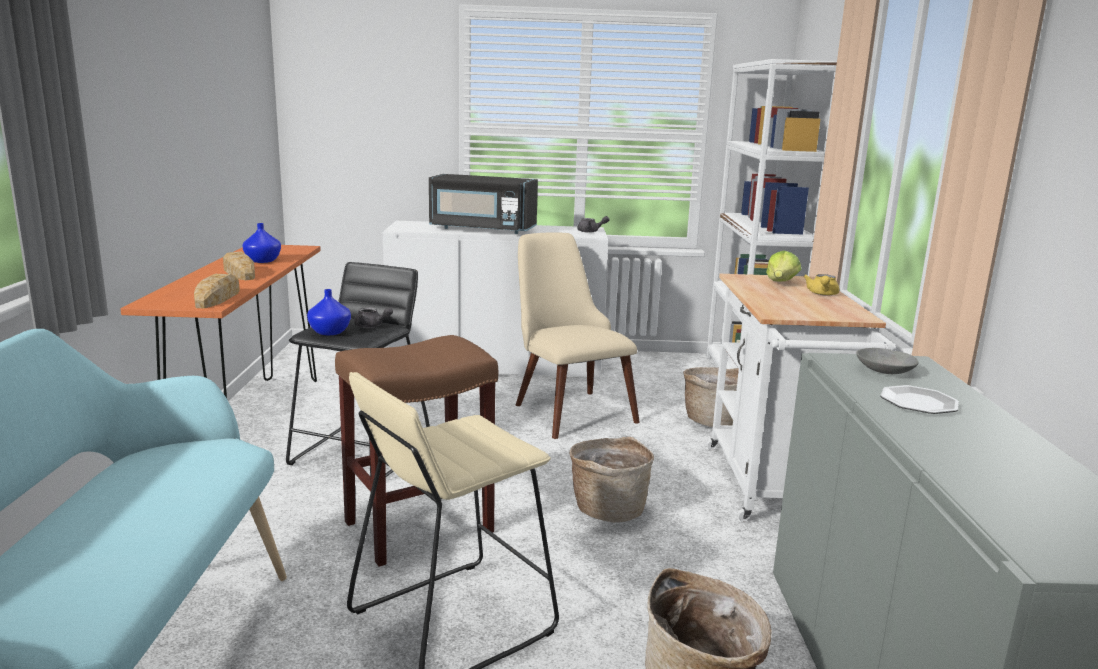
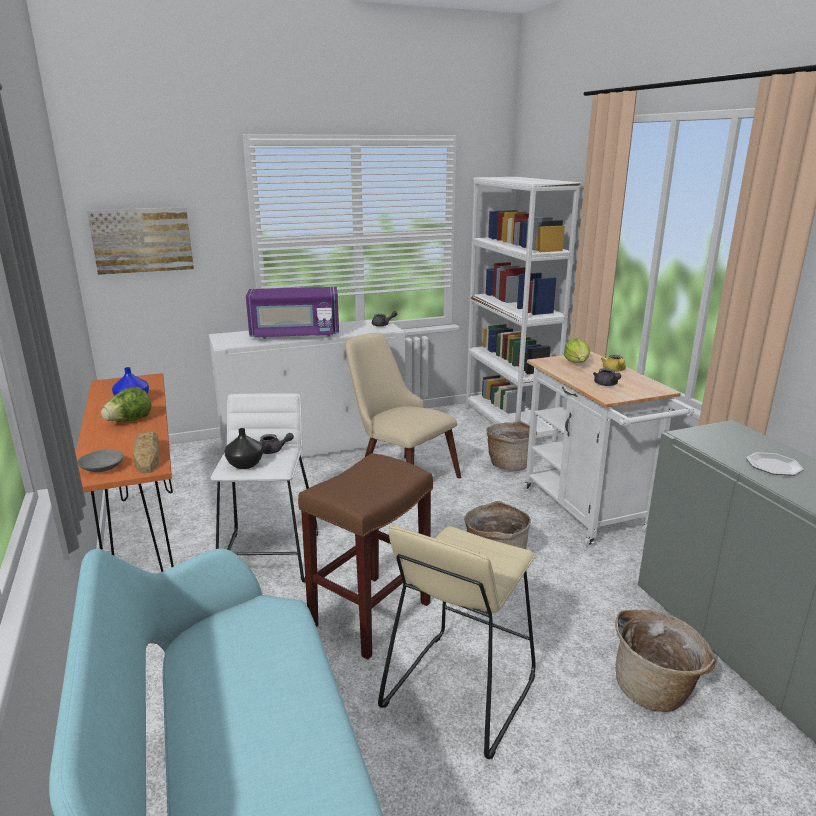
camera: 20 degrees left, 5 degrees up
bread [223,252,255,280] -> lettuce [101,387,151,422]
black stool [286,262,430,477] -> white stool [210,393,318,583]
blue vase [307,289,351,335] -> black vase [224,428,263,469]
black microwave [429,174,538,234] -> purple microwave [246,287,339,339]
grey bowl [856,348,918,374] -> grey bowl moved to [77,450,124,472]
none -> picture [87,207,194,275]
none -> grey teapot [593,368,621,386]

